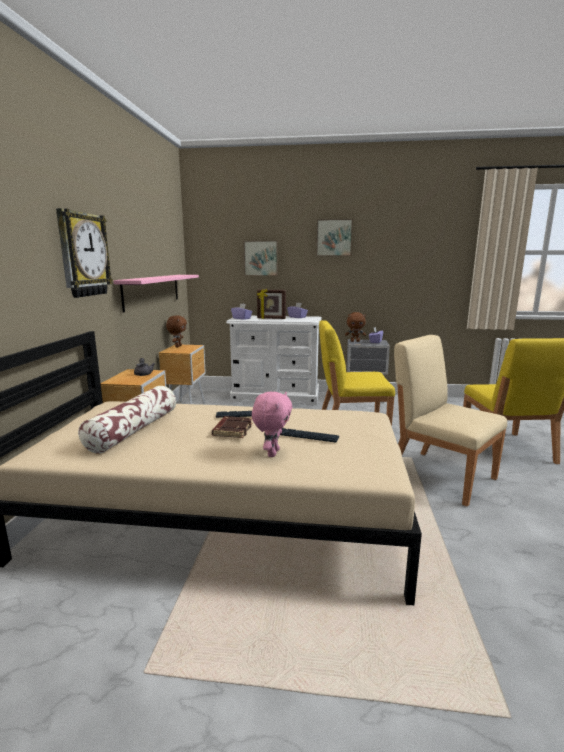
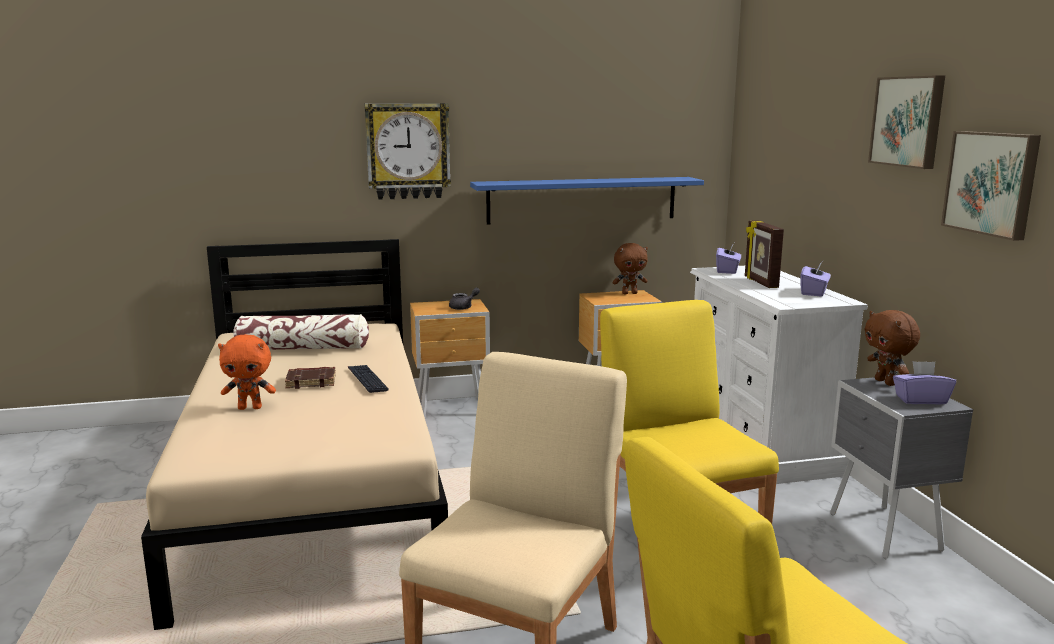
camera: 70 degrees right, 0 degrees up
pink shelf [114,275,199,313] -> blue shelf [470,177,704,225]
picture [243,241,278,276] -> picture moved to [941,131,1041,241]
pink plush toy [252,392,292,457] -> orange plush toy [218,334,276,410]
keyboard [280,428,339,443] -> none

